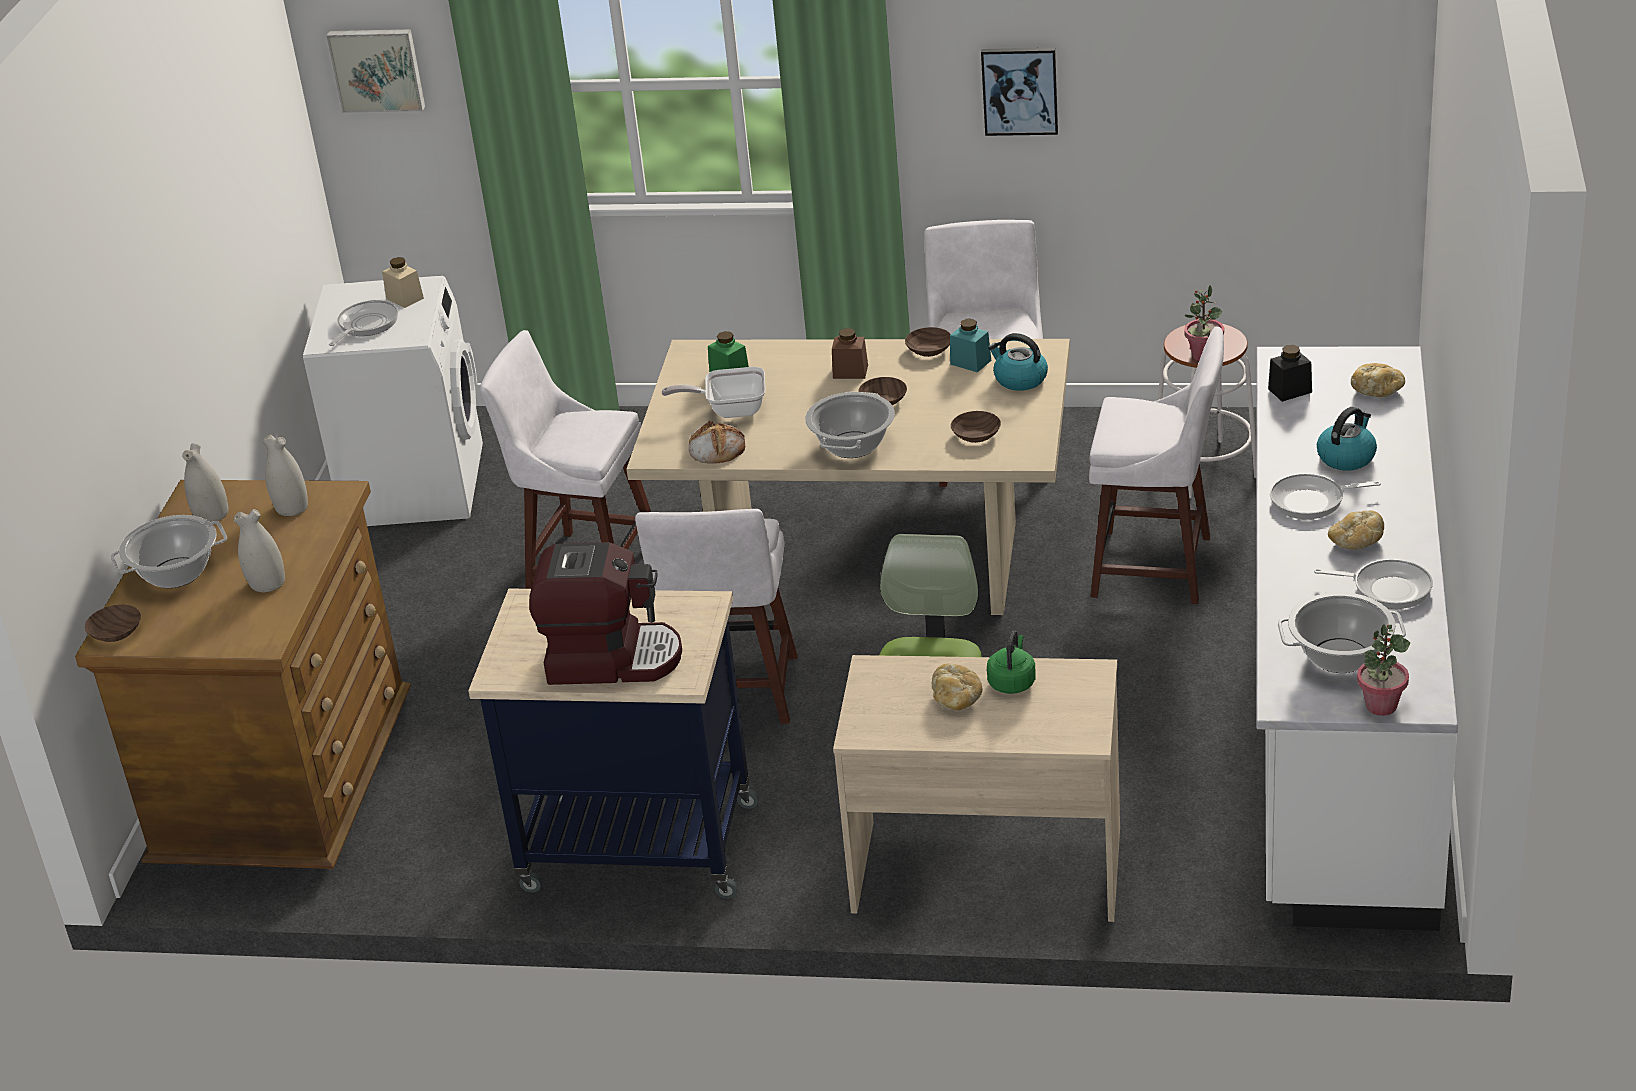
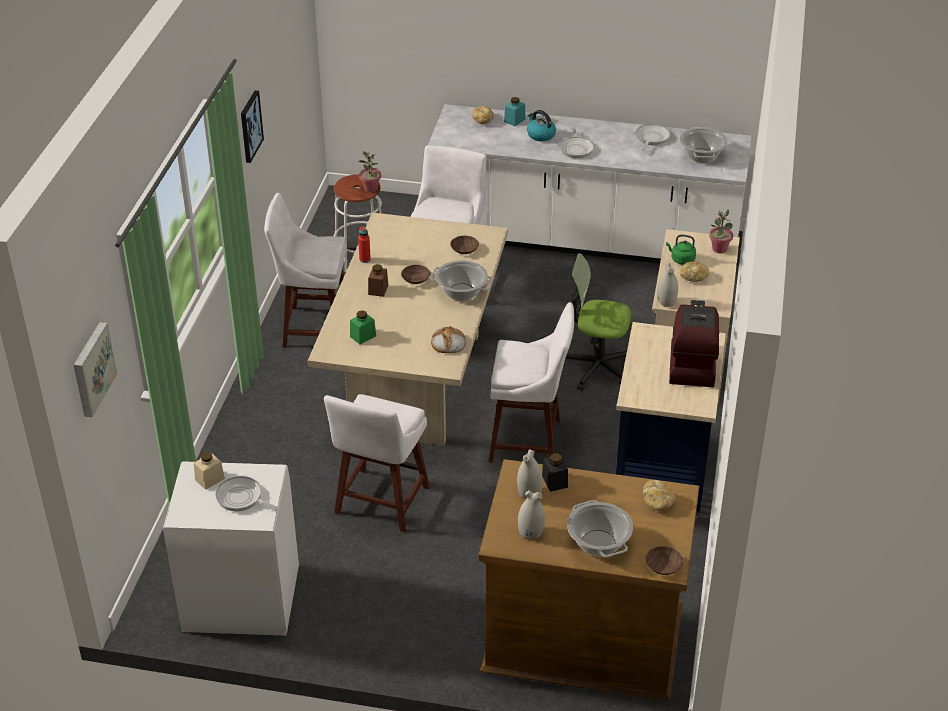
camera: 90 degrees left, 5 degrees up
white vase [233,509,285,592] -> white vase moved to [657,263,678,307]
frying pan [662,367,765,418] -> none
brown bowl [905,327,951,357] -> red bottle [358,226,371,263]
turquoise jar [950,319,992,372] -> turquoise jar moved to [504,97,526,126]
kettle [988,333,1048,391] -> none
black jar [1268,345,1312,402] -> black jar moved to [542,453,568,492]
bread [1328,510,1384,550] -> bread moved to [643,480,676,511]
potted plant [1357,624,1410,716] -> potted plant moved to [709,209,733,253]

